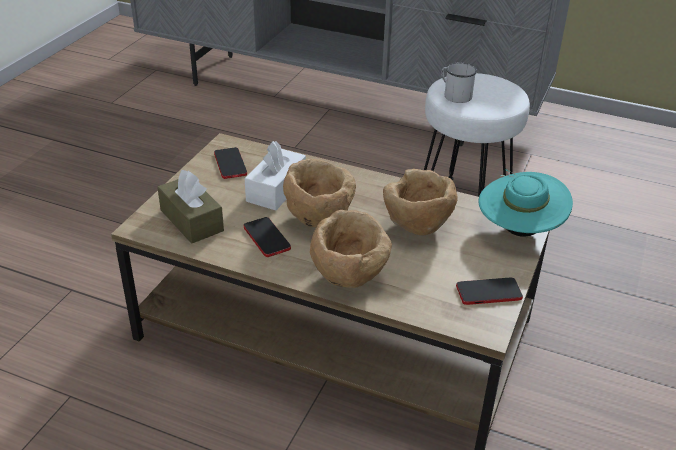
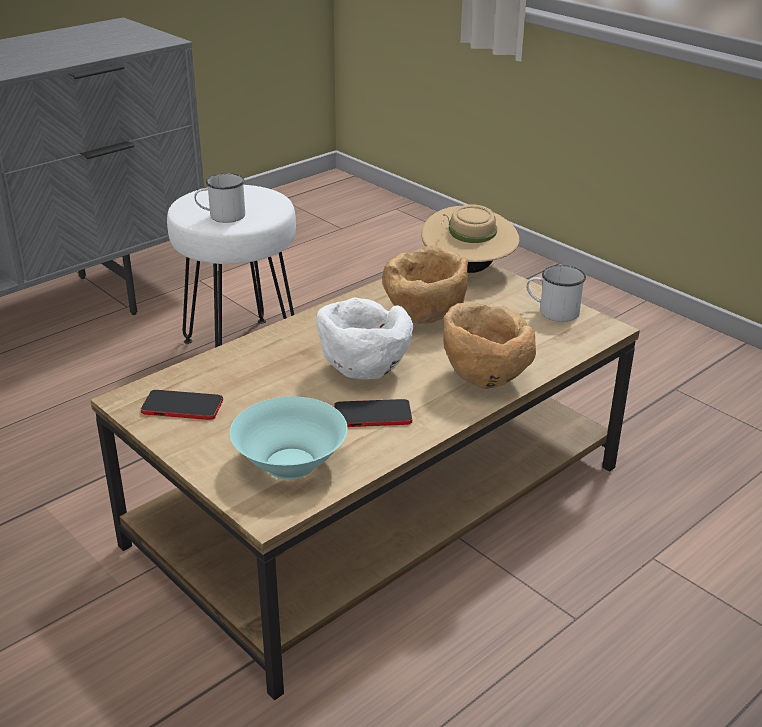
camera: 65 degrees left, 5 degrees down
brown tissue box [157,170,224,243] -> turquoise bowl [230,396,348,480]
white tissue box [245,141,306,210] -> none
brown bowl [283,158,356,228] -> white bowl [316,297,413,379]
phone [456,278,523,305] -> white mug [527,265,586,322]
turquoise hat [478,169,573,237] -> beige hat [421,204,520,273]

